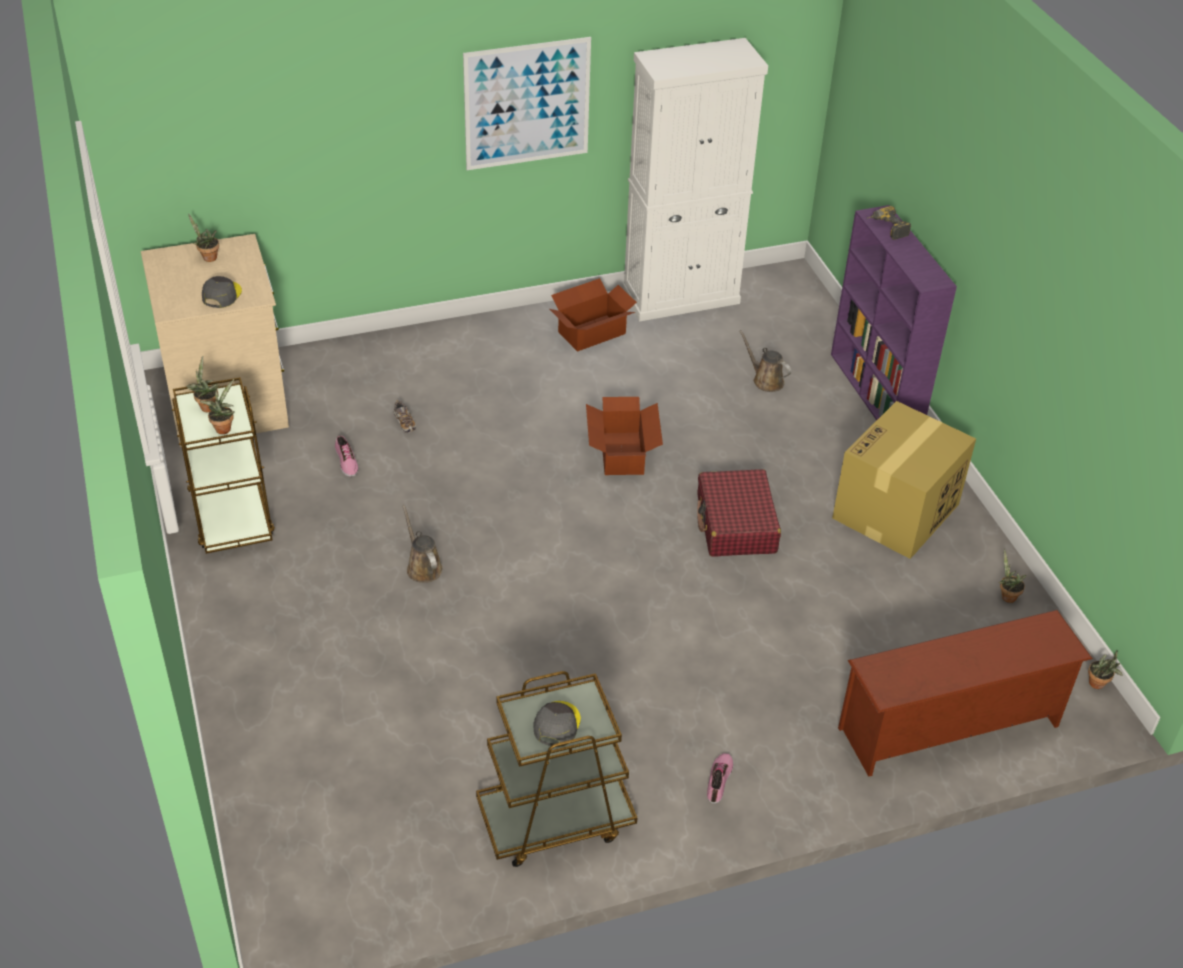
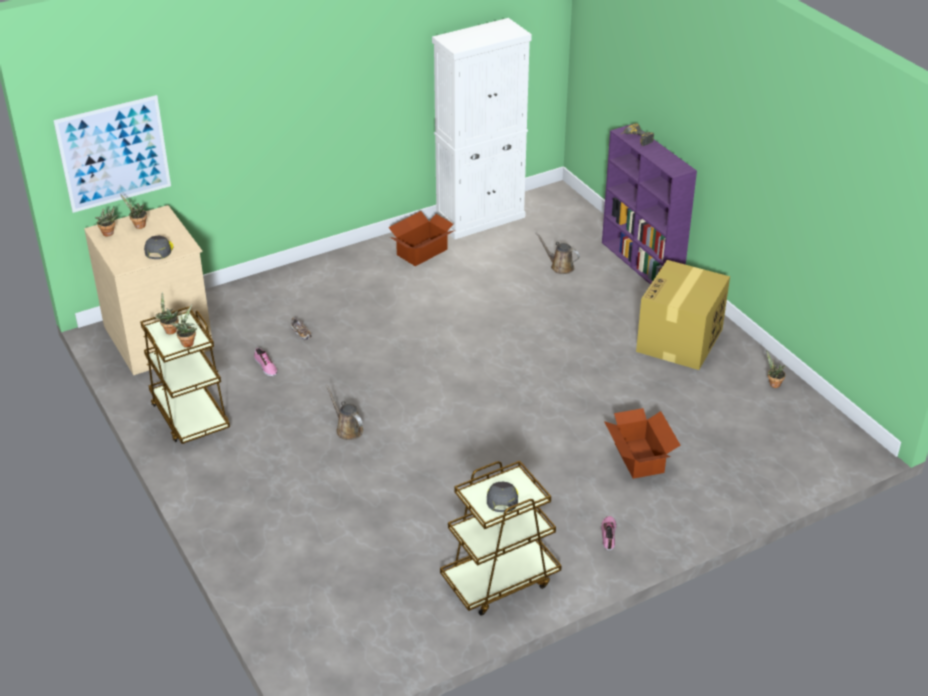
camera: 10 degrees left, 5 degrees down
picture [463,37,591,170] -> picture moved to [53,95,171,213]
cardboard box [586,397,663,475] -> cardboard box moved to [604,408,680,479]
red suitcase [697,469,781,556] -> none
brown shoe rack [838,610,1093,777] -> none
potted plant [1088,650,1123,689] -> potted plant moved to [96,207,117,236]

